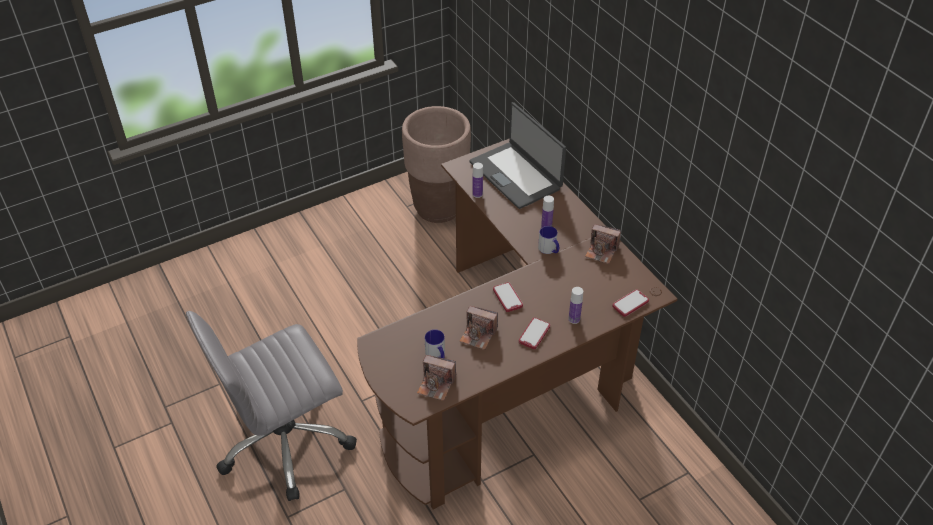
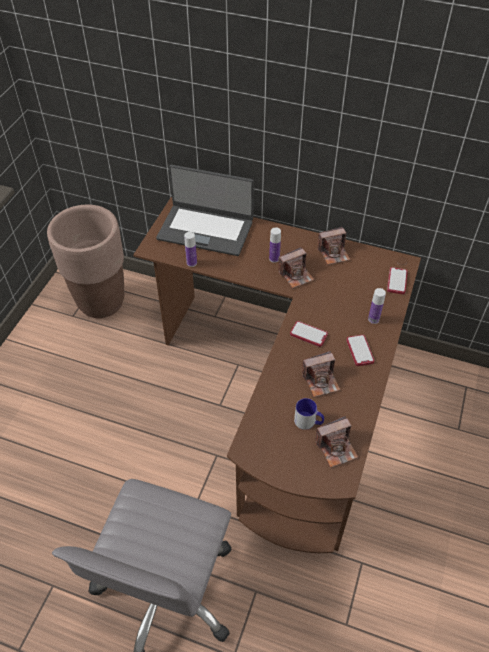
camera: 40 degrees left, 5 degrees up
mug [538,226,559,254] -> camera [278,247,314,288]

